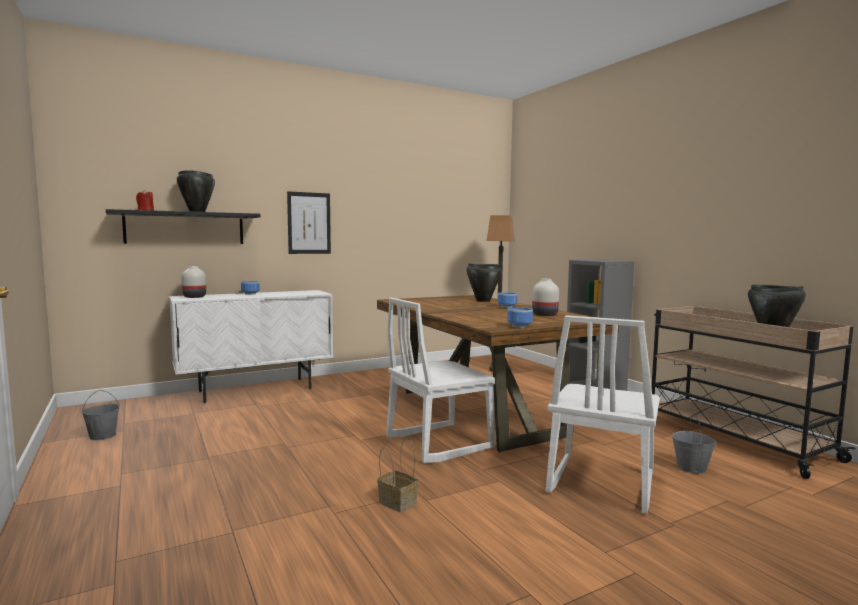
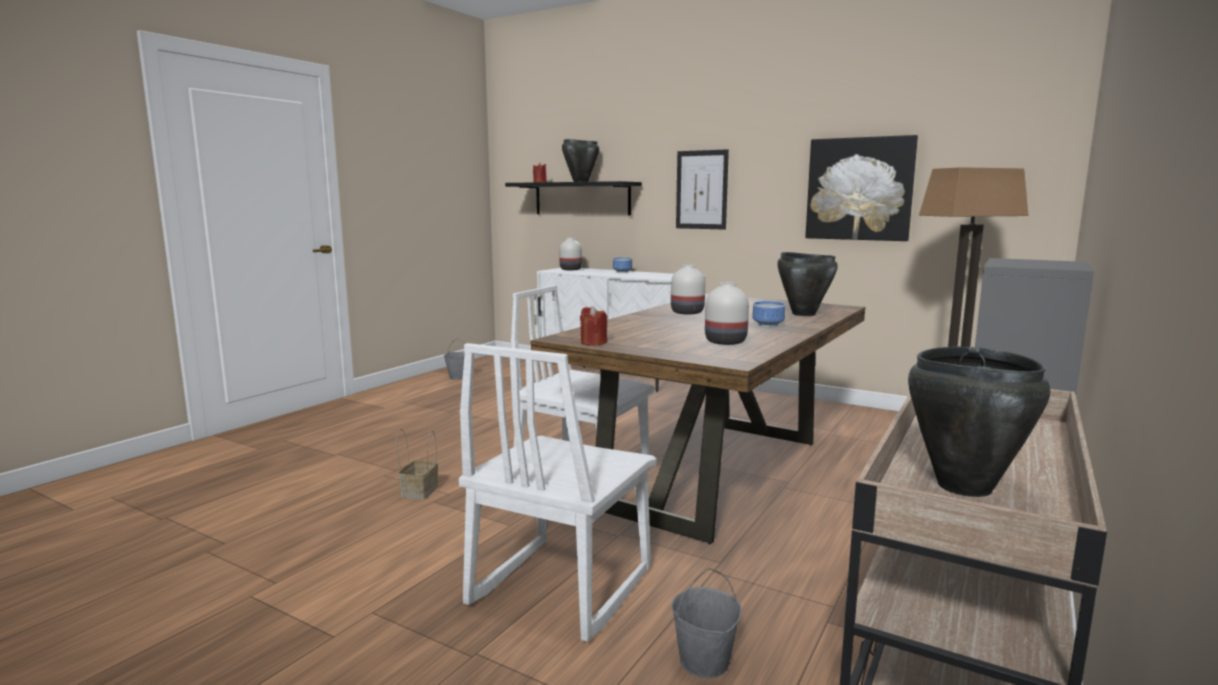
camera: 60 degrees right, 5 degrees up
bowl [507,307,533,328] -> red candle [580,306,608,346]
white chair [546,315,660,514] -> white chair turned 60 degrees counterclockwise [459,343,657,642]
none -> white vase [671,265,705,315]
none -> picture [805,135,918,241]

